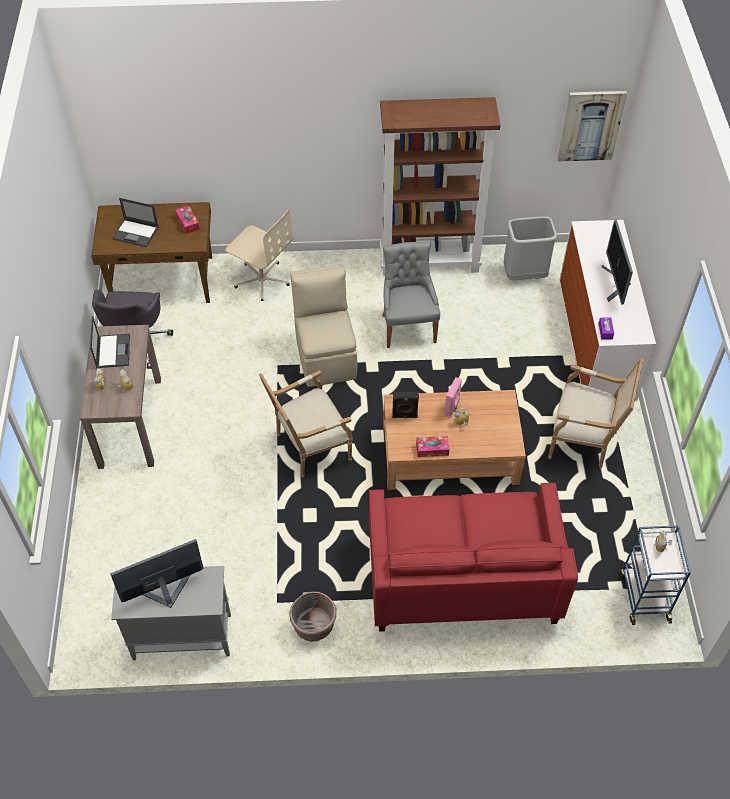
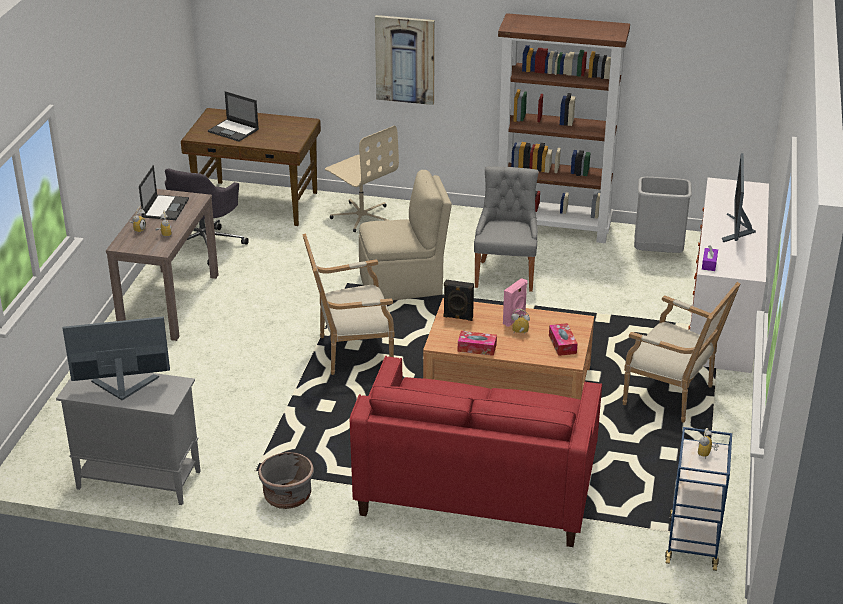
camera: 15 degrees right, 20 degrees down
tissue box [175,205,200,234] -> tissue box moved to [549,323,578,356]
beige chair [290,264,357,387] -> beige chair turned 75 degrees clockwise [359,170,452,300]
picture [558,91,627,162] -> picture moved to [375,15,435,105]

